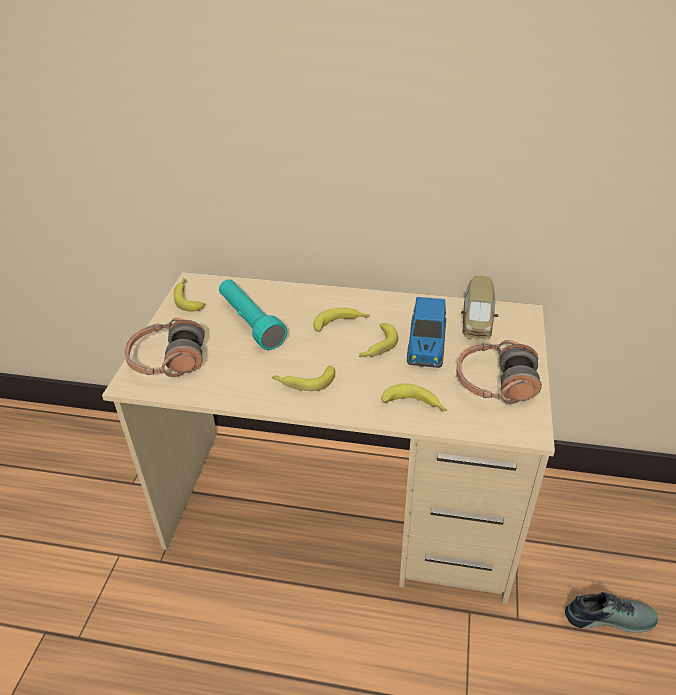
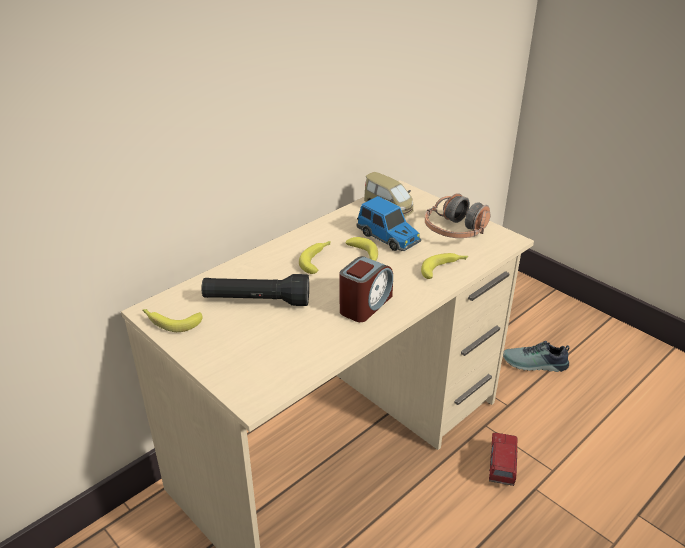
camera: 55 degrees left, 5 degrees down
headphones [124,318,205,377] -> none
turquoise flashlight [219,279,287,350] -> black flashlight [201,274,309,306]
banana [271,365,335,391] -> alarm clock [340,256,393,322]
shoe [565,592,658,633] -> shoe turned 120 degrees counterclockwise [503,341,569,372]
none -> toy truck [489,433,517,486]

